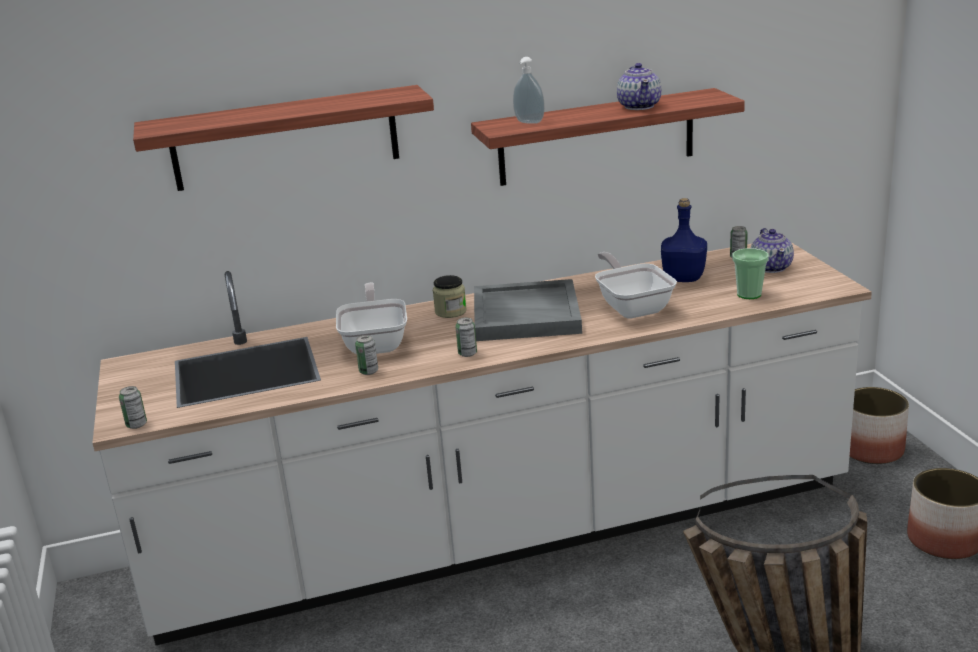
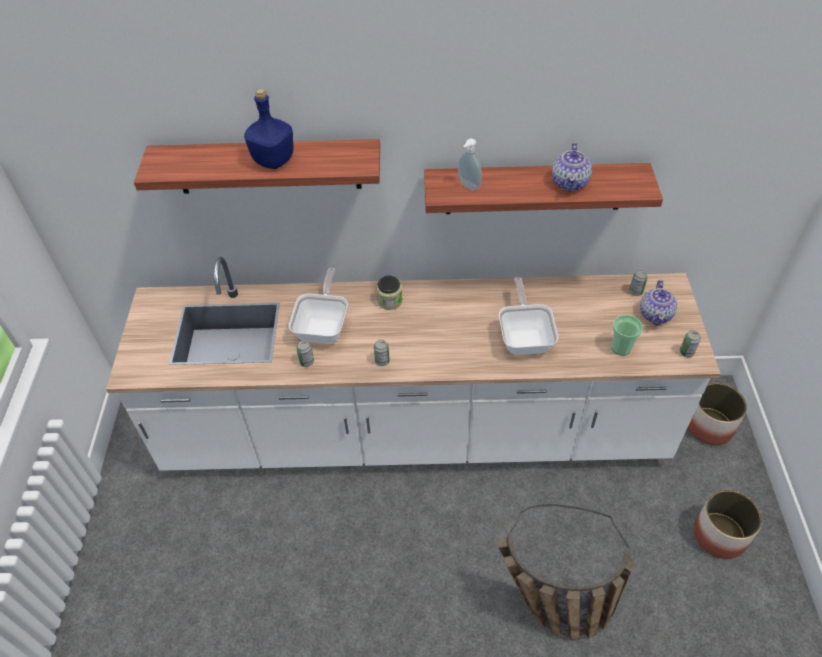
camera: 15 degrees right, 25 degrees up
can [119,386,147,429] -> can moved to [680,331,701,357]
grey tray [474,279,582,341] -> none
blue bottle [661,198,707,282] -> blue bottle moved to [244,89,293,169]

